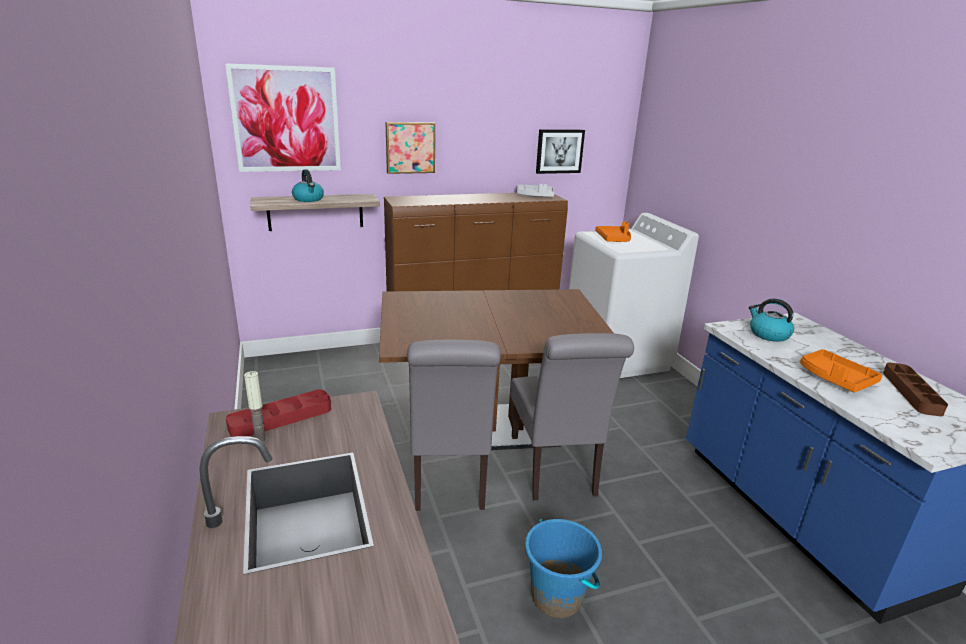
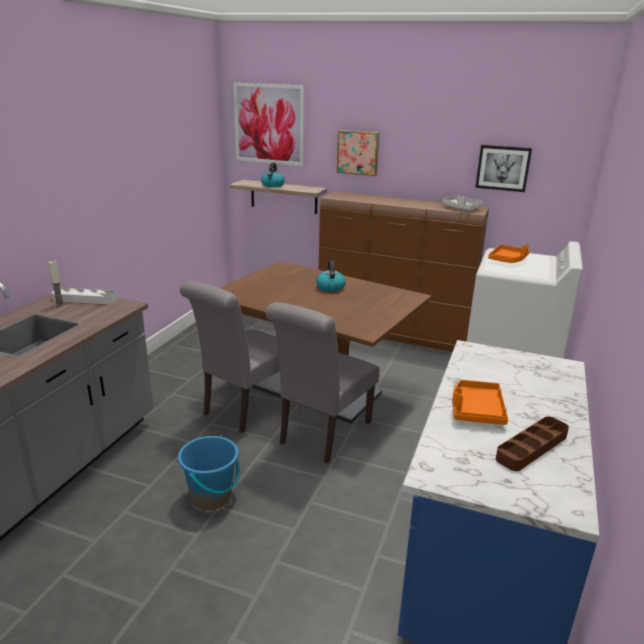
camera: 40 degrees right, 0 degrees up
red tray [226,390,331,437] -> grey tray [52,288,116,304]
kettle [749,299,794,342] -> kettle moved to [316,260,346,292]

